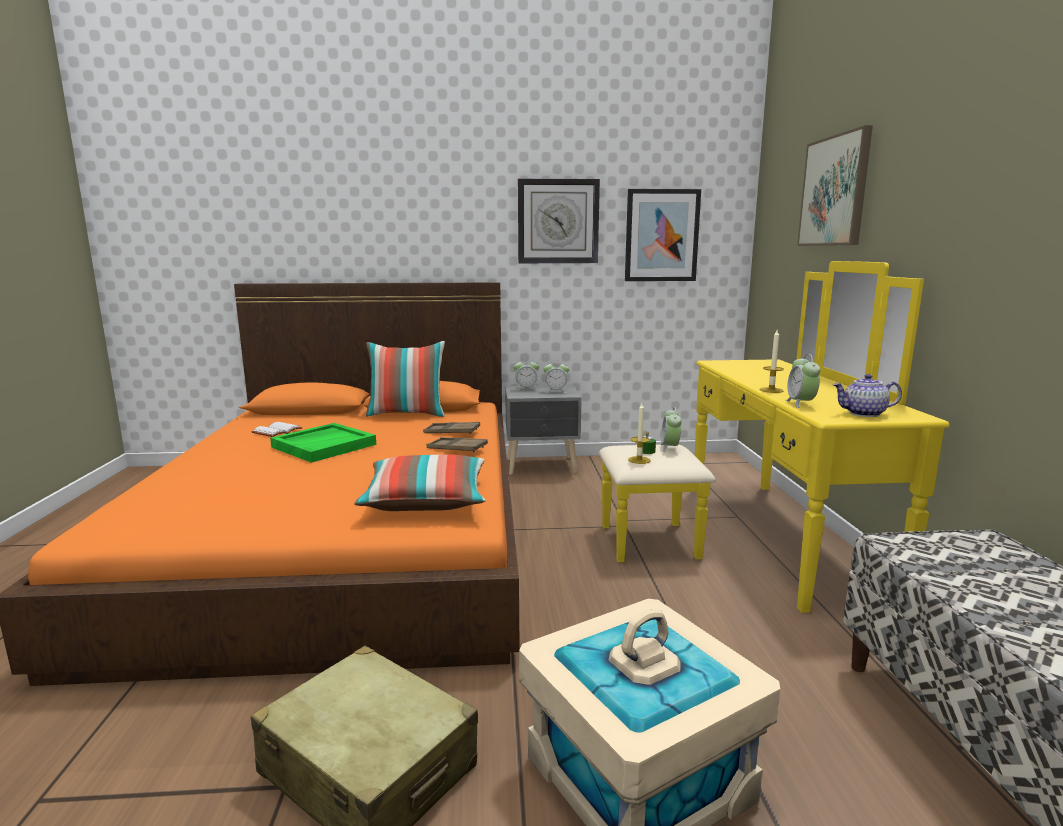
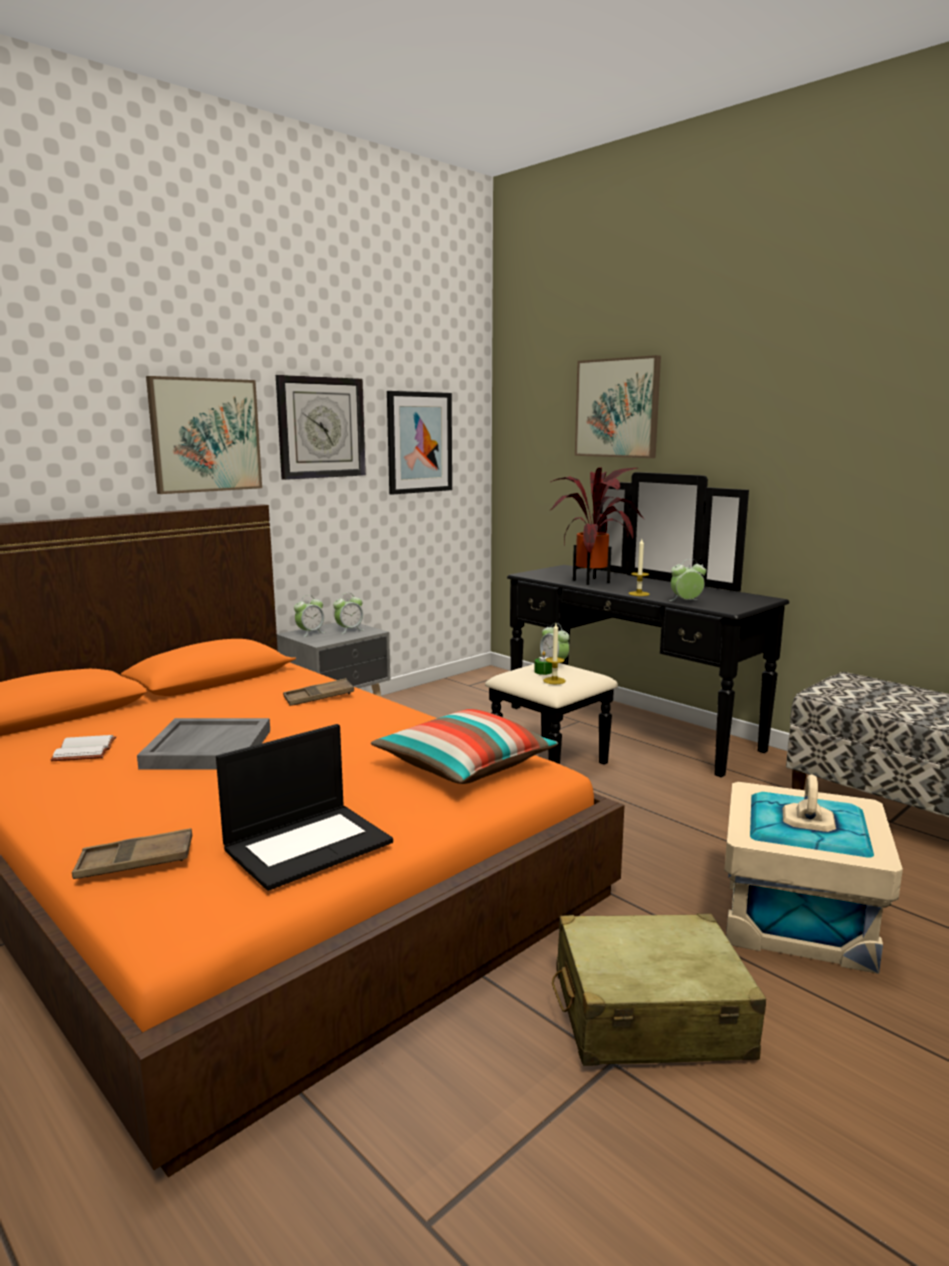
camera: 40 degrees left, 0 degrees up
green tray [270,423,376,463] -> grey tray [137,718,270,770]
pillow [366,341,445,417] -> none
brown tray [427,437,488,452] -> brown tray moved to [72,828,192,879]
yellow dresser [599,261,949,613] -> black dresser [485,472,789,778]
alarm clock [785,354,820,408] -> alarm clock turned 120 degrees clockwise [669,559,706,601]
teapot [833,374,902,417] -> none
none -> picture [146,376,262,494]
none -> laptop [216,724,393,891]
none -> potted plant [550,467,644,585]

